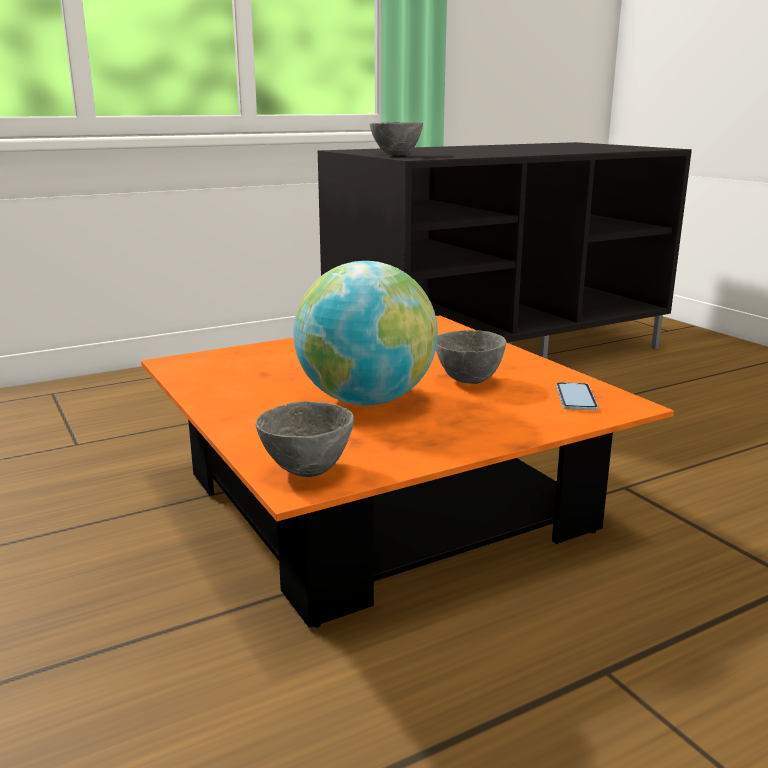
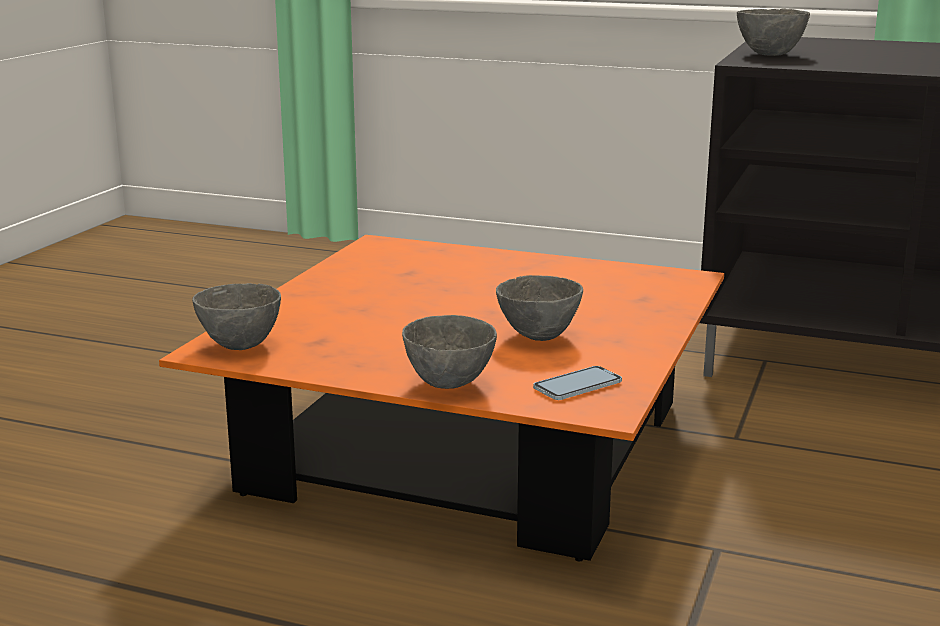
camera: 50 degrees right, 0 degrees up
globe [293,261,438,405] -> none
none -> grey bowl [402,315,497,389]

